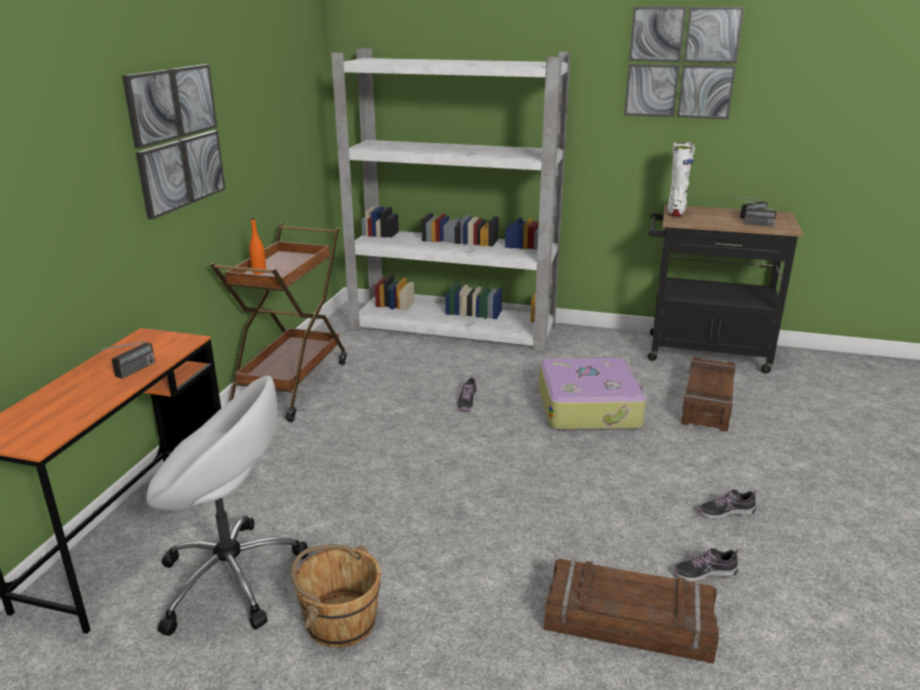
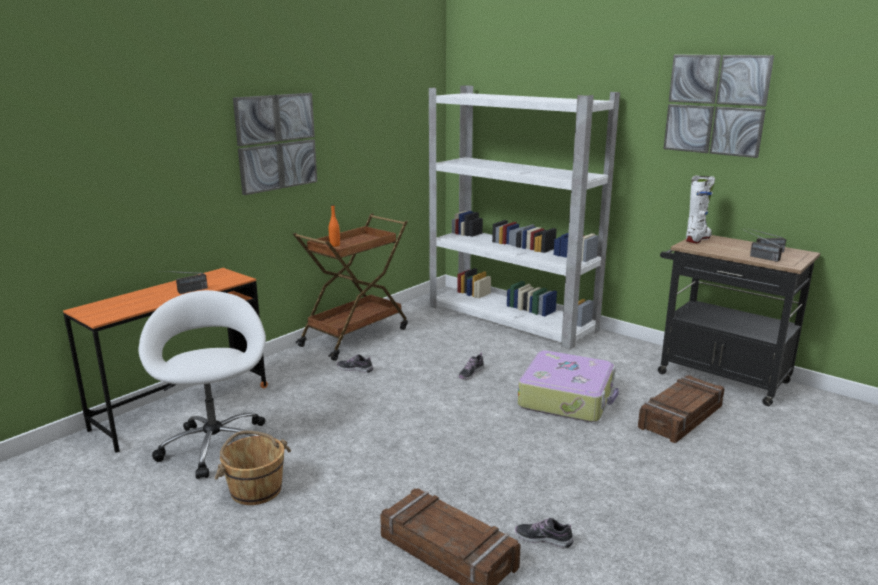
camera: 25 degrees right, 5 degrees down
white office chair [146,376,308,636] -> white office chair turned 135 degrees counterclockwise [138,290,266,479]
shoe [698,490,756,519] -> shoe moved to [337,354,373,373]

